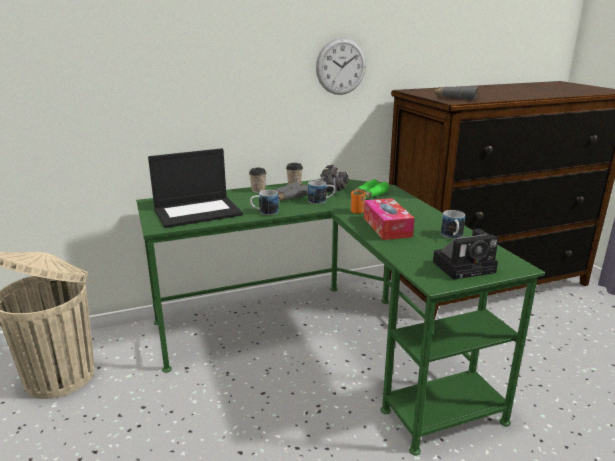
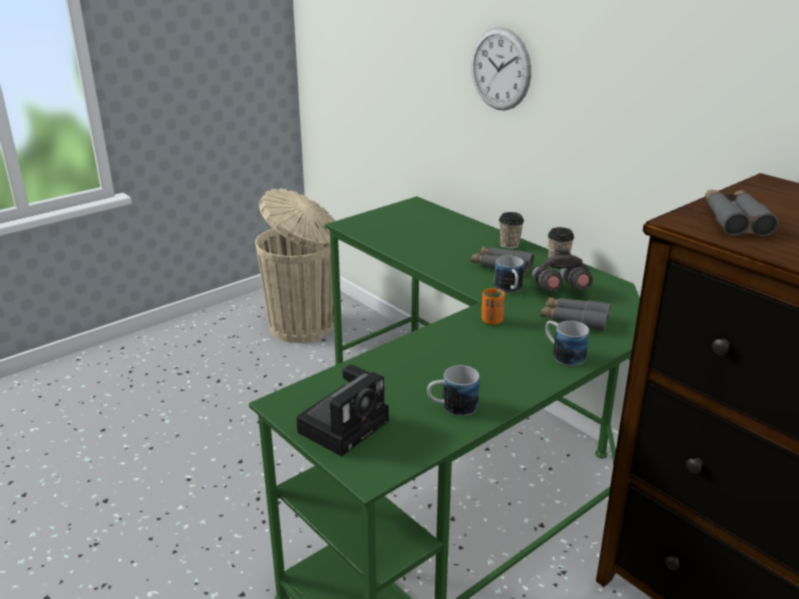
camera: 70 degrees right, 5 degrees up
laptop [148,148,243,228] -> none
mug [250,190,279,215] -> mug moved to [545,321,589,366]
wall clock [316,38,366,95] -> wall clock moved to [471,27,531,110]
green binoculars [351,179,390,199] -> grey binoculars [540,297,611,332]
tissue box [364,198,415,240] -> none
camera [433,229,498,280] -> camera turned 105 degrees counterclockwise [296,365,389,456]

